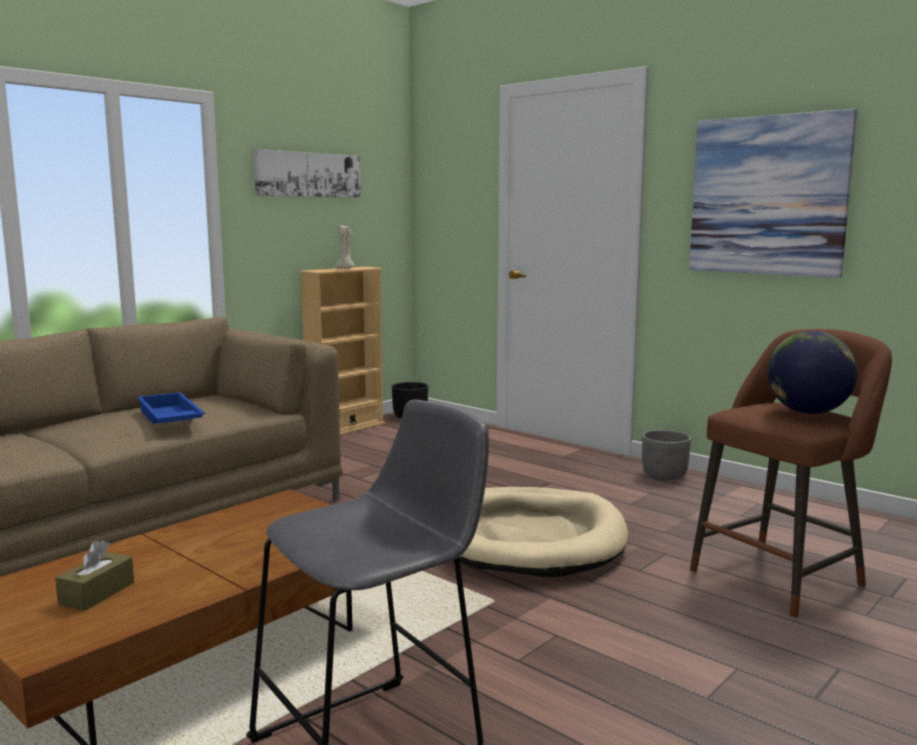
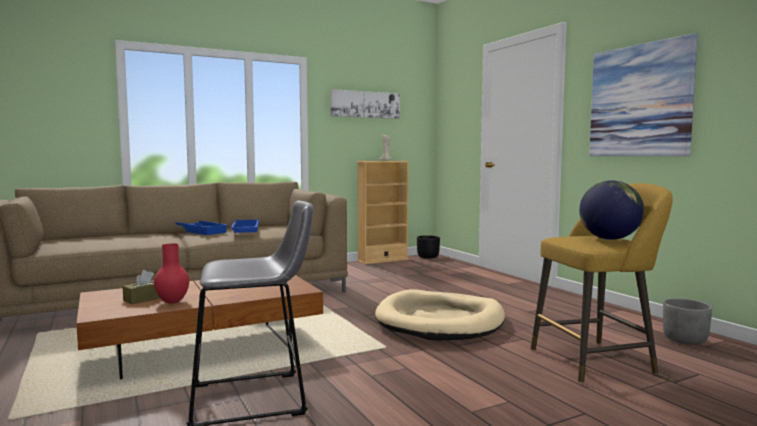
camera: 20 degrees right, 5 degrees down
grey planter [642,430,691,480] -> grey planter moved to [663,298,712,345]
brown stool [690,329,892,619] -> yellow stool [531,183,673,383]
none -> red vase [154,243,189,303]
none -> blue tray [175,221,228,235]

